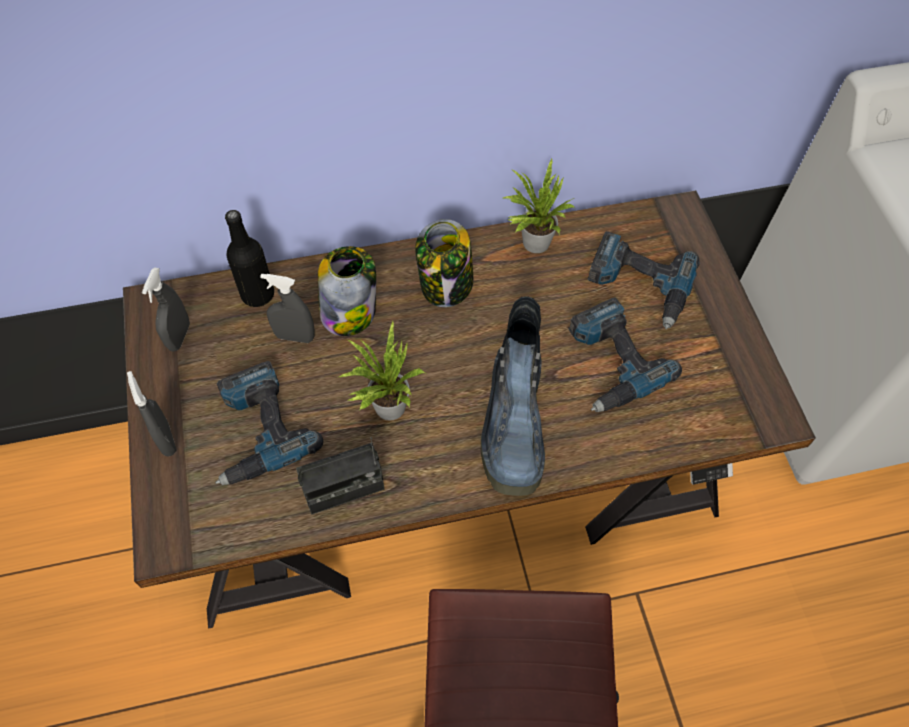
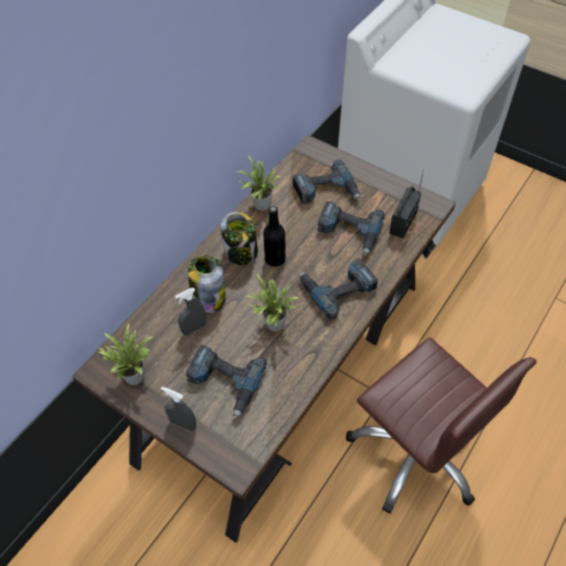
camera: 40 degrees left, 5 degrees down
grey spray bottle [142,267,190,352] -> potted plant [97,323,154,385]
black bottle [225,210,274,307] -> black bottle moved to [263,206,286,267]
radio [296,437,384,515] -> radio moved to [389,169,424,238]
boot [481,296,545,496] -> power drill [299,258,378,319]

